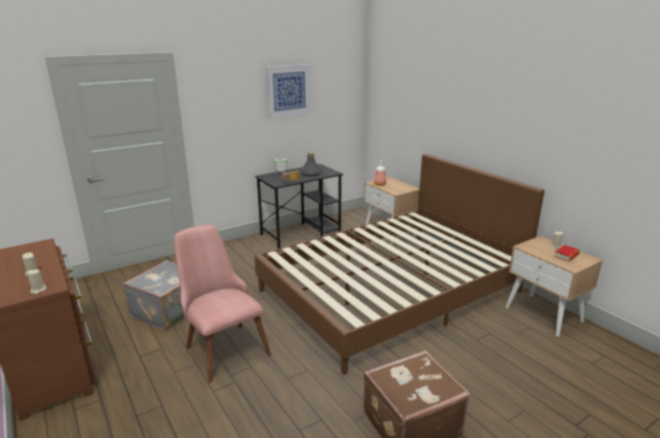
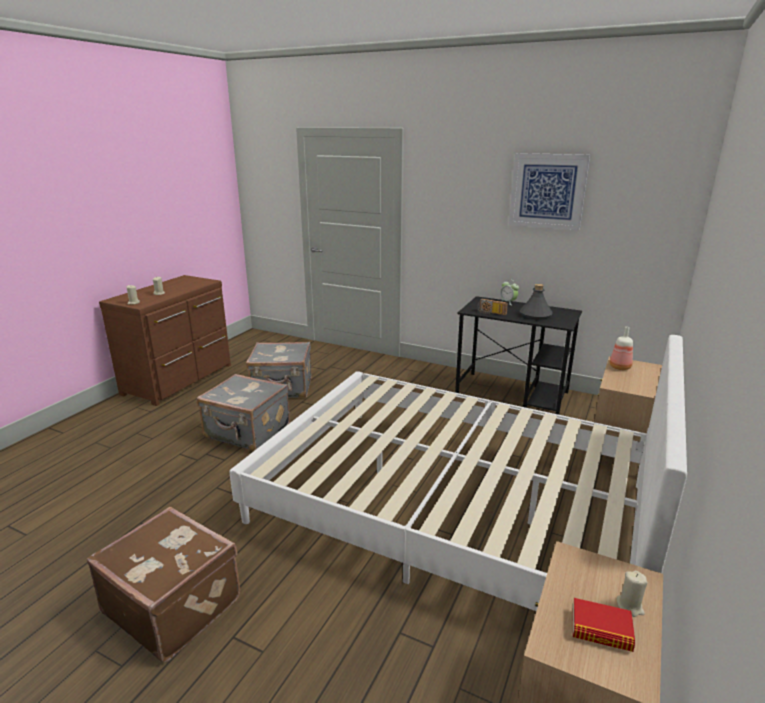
camera: 60 degrees right, 0 degrees up
pink chair [174,225,271,383] -> grey suitcase [197,374,290,451]
brown bed [254,154,545,374] -> white bed [229,335,687,611]

